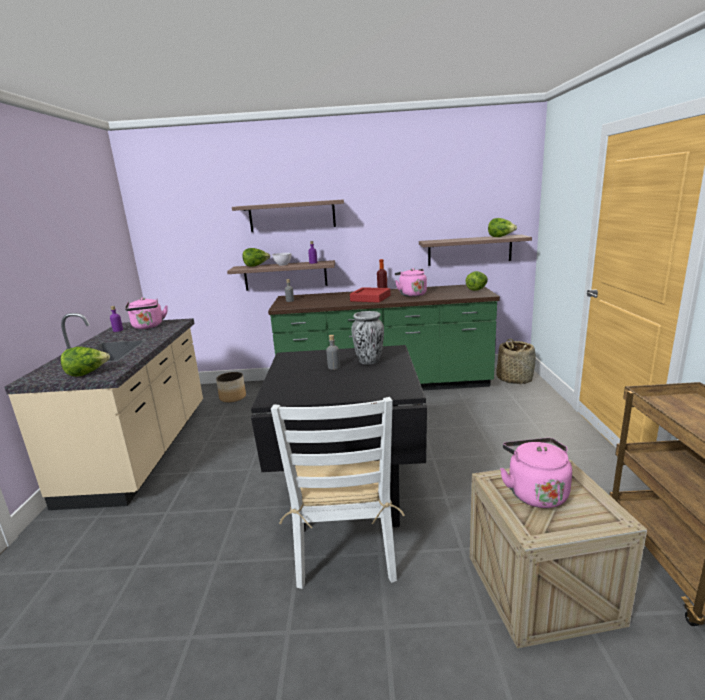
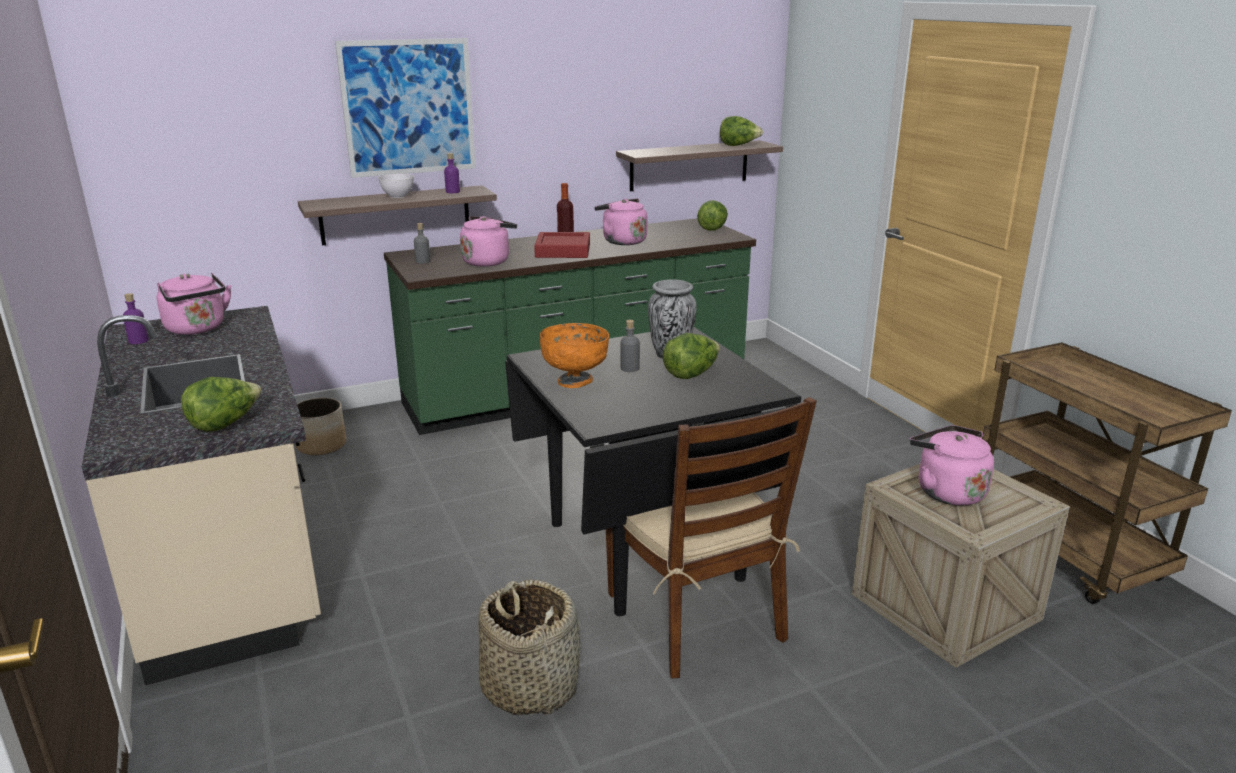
camera: 25 degrees left, 5 degrees up
shelf [232,199,344,232] -> picture [335,38,476,178]
lettuce [243,248,270,267] -> lettuce moved to [663,333,720,379]
white chair [271,397,405,589] -> brown chair [606,397,817,679]
basket [496,338,536,384] -> basket moved to [479,579,581,715]
none -> pink kettle [460,216,517,267]
none -> orange bowl [540,323,609,388]

